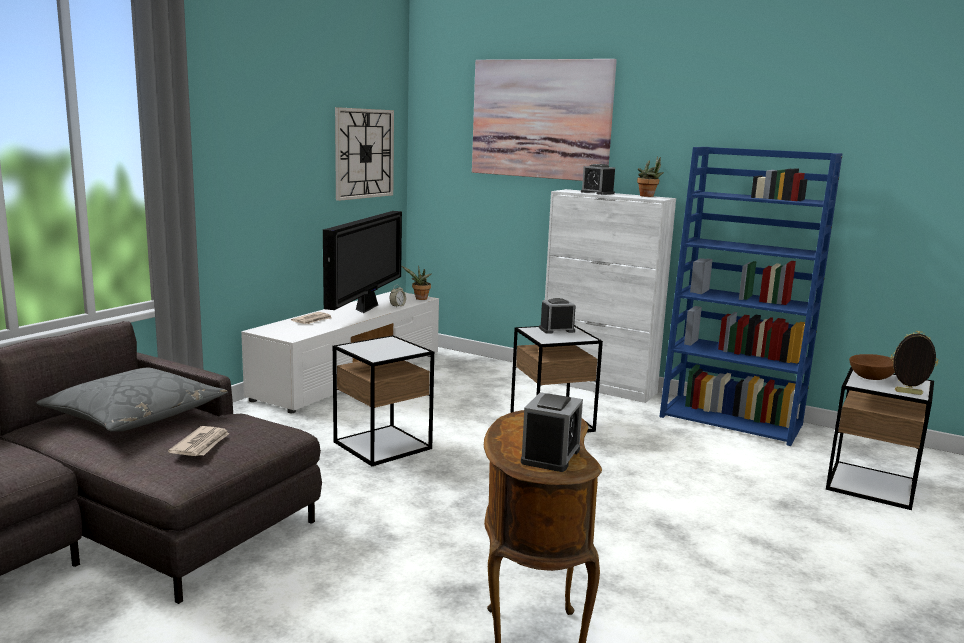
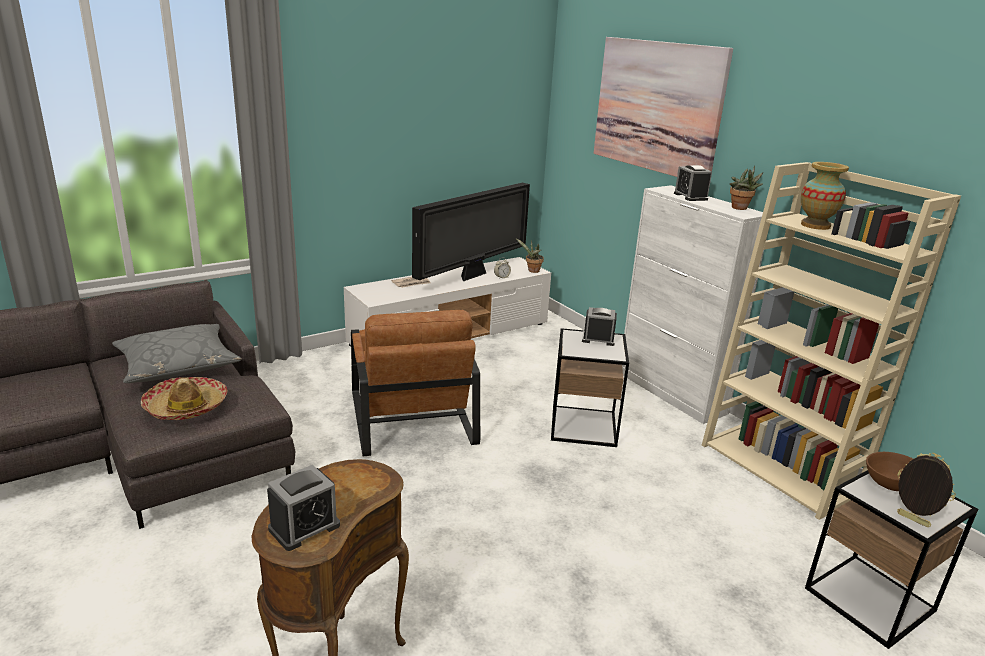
camera: 25 degrees right, 10 degrees up
newspaper [168,426,229,456] -> hat [141,377,228,420]
side table [333,335,434,466] -> brown armchair [351,310,480,456]
wall clock [335,107,394,201] -> none
blue bookcase [659,147,842,446] -> beige bookcase [702,162,961,520]
none -> vase [801,162,849,230]

